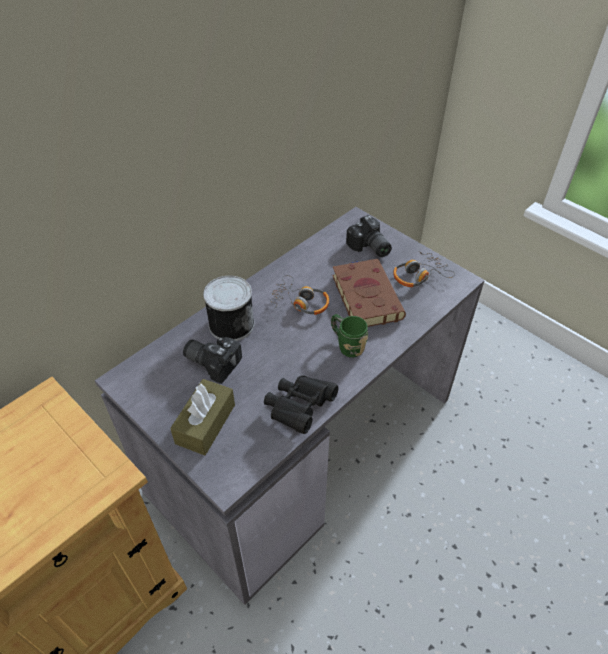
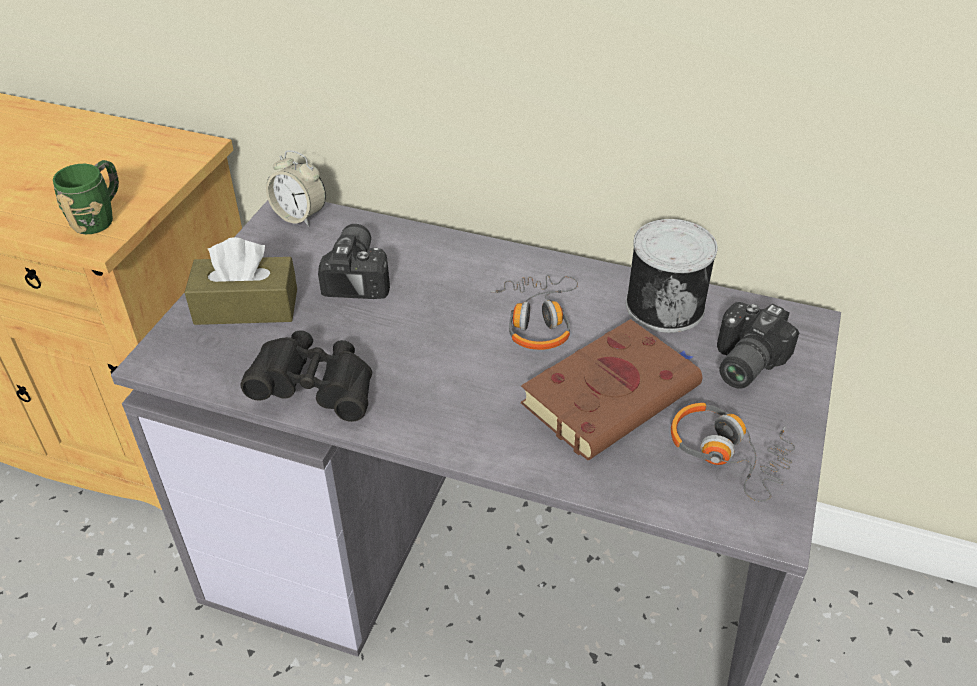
camera: 65 degrees right, 5 degrees down
can [203,276,255,341] -> can moved to [626,219,718,333]
green mug [331,314,368,357] -> green mug moved to [53,160,119,234]
none -> alarm clock [266,150,326,226]

